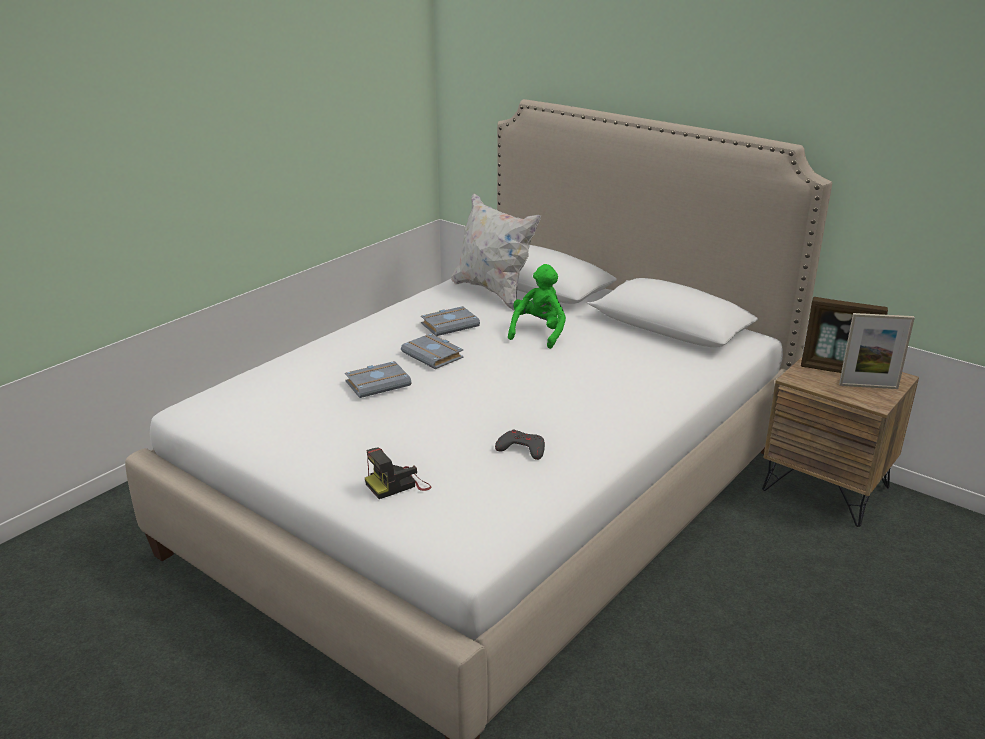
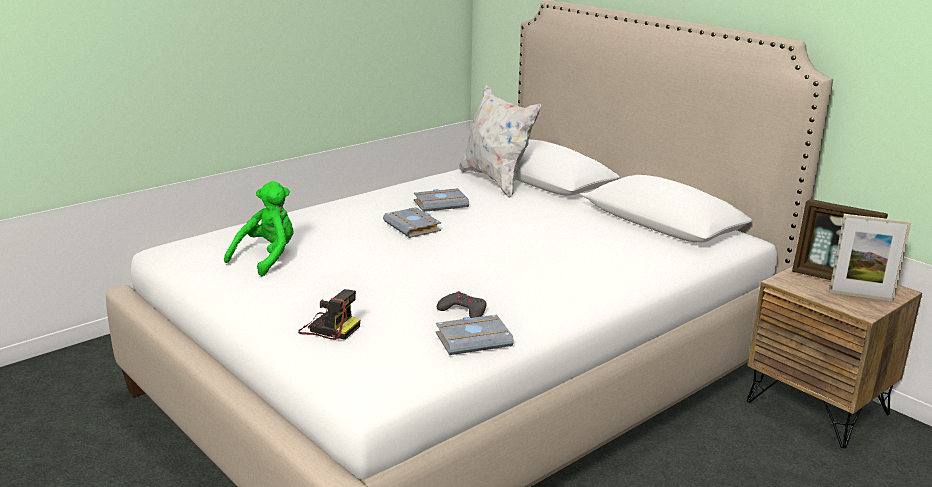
camera: 10 degrees right, 5 degrees down
grey book [345,361,411,398] -> grey book moved to [436,314,514,355]
camera [365,447,431,499] -> camera turned 135 degrees counterclockwise [298,289,360,340]
green plush toy [508,264,566,349] -> green plush toy moved to [224,181,294,276]

